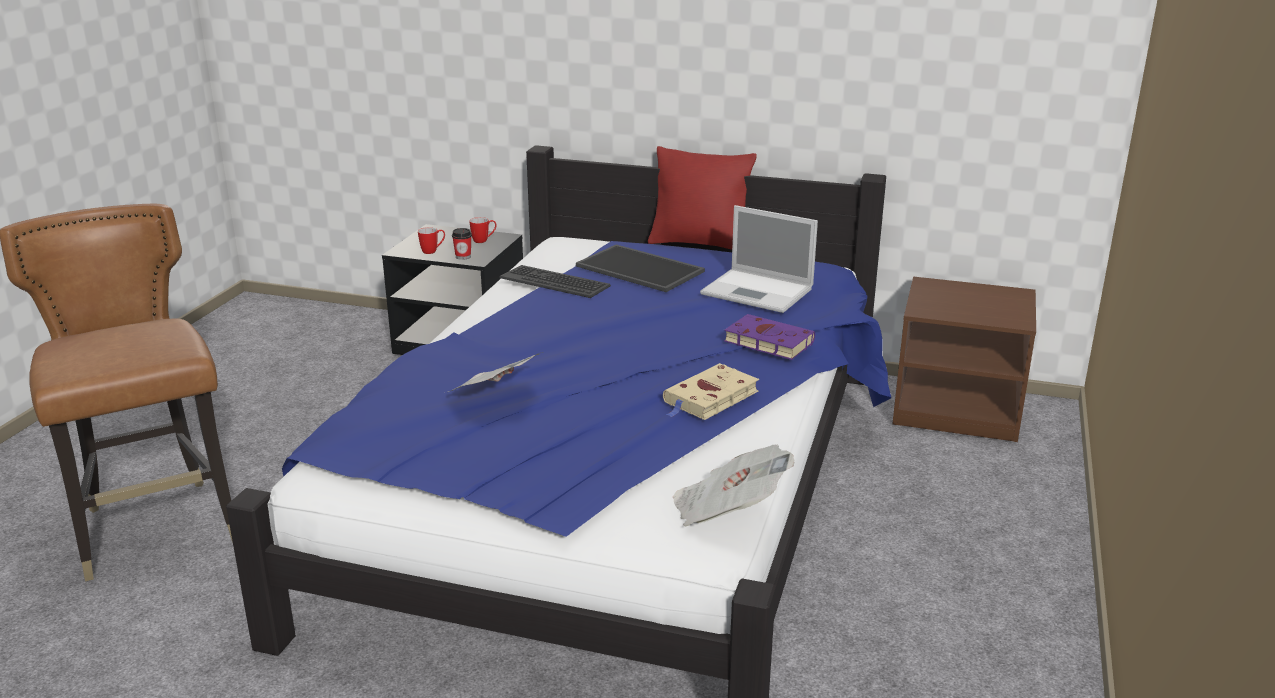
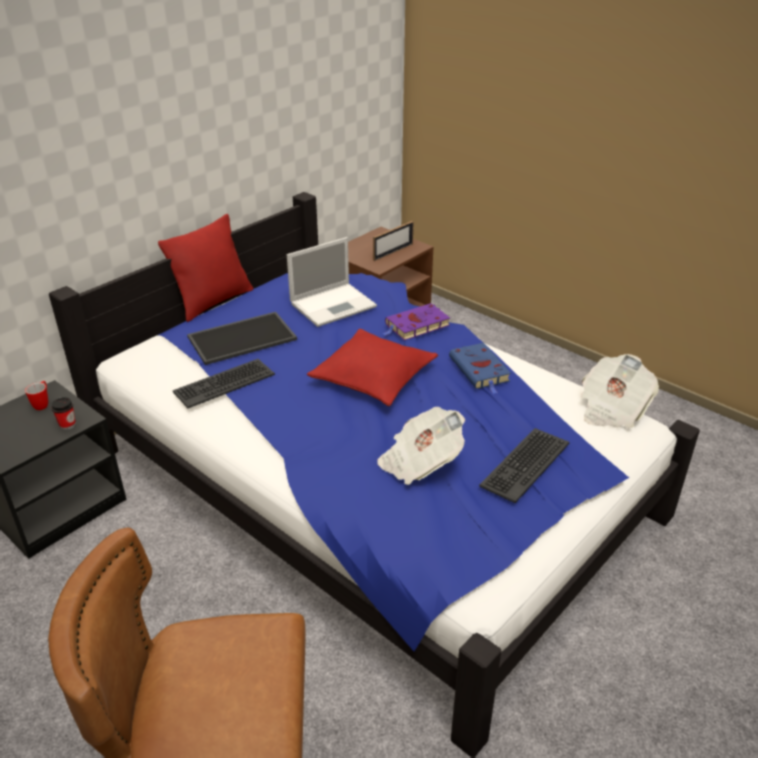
camera: 65 degrees left, 10 degrees up
mug [418,227,445,254] -> none
beige book [663,363,759,420] -> blue book [449,343,511,394]
none -> red pillow [307,329,438,406]
none -> picture frame [373,221,413,261]
none -> keyboard [479,428,569,503]

